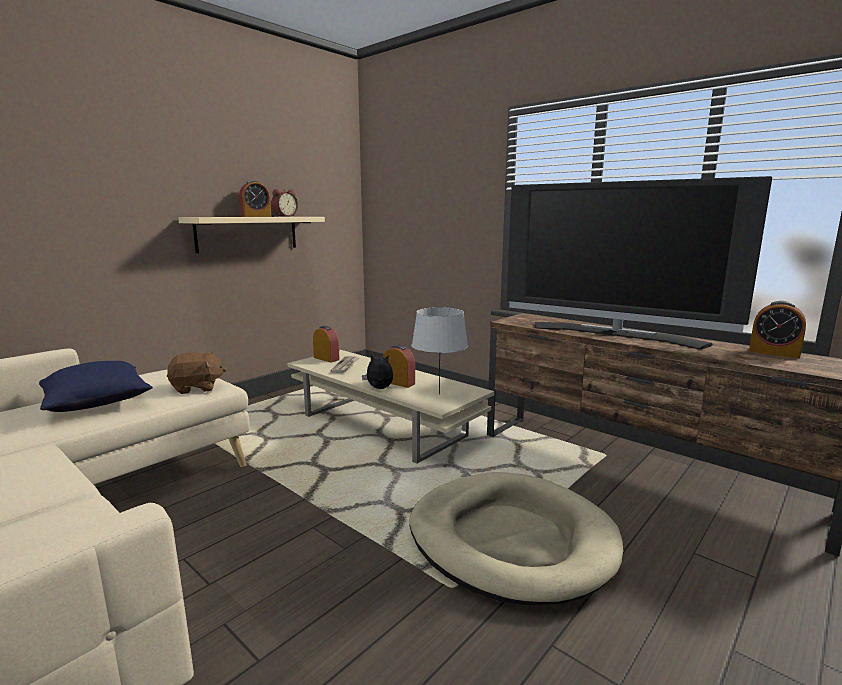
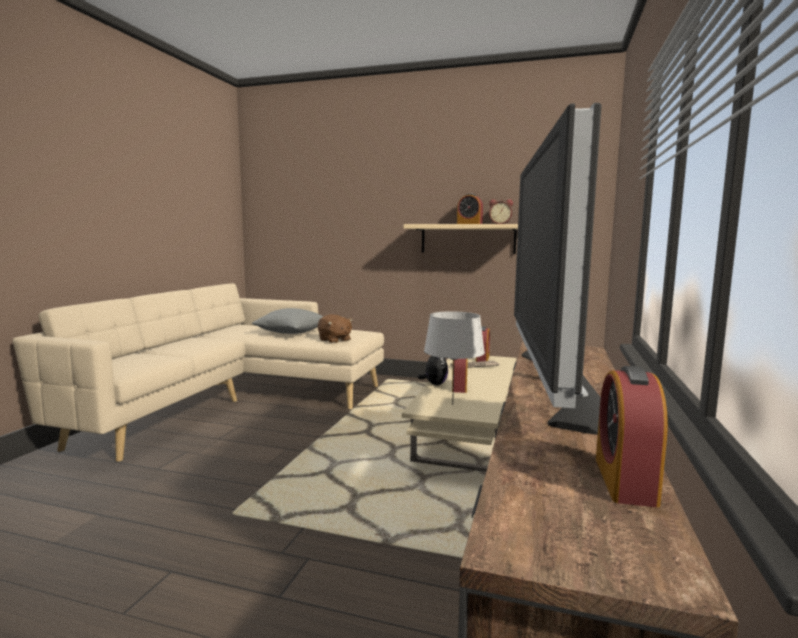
camera: 65 degrees right, 5 degrees down
blue pillow [39,361,153,412] -> grey pillow [252,308,323,334]
beige dog bed [409,472,623,605] -> none

